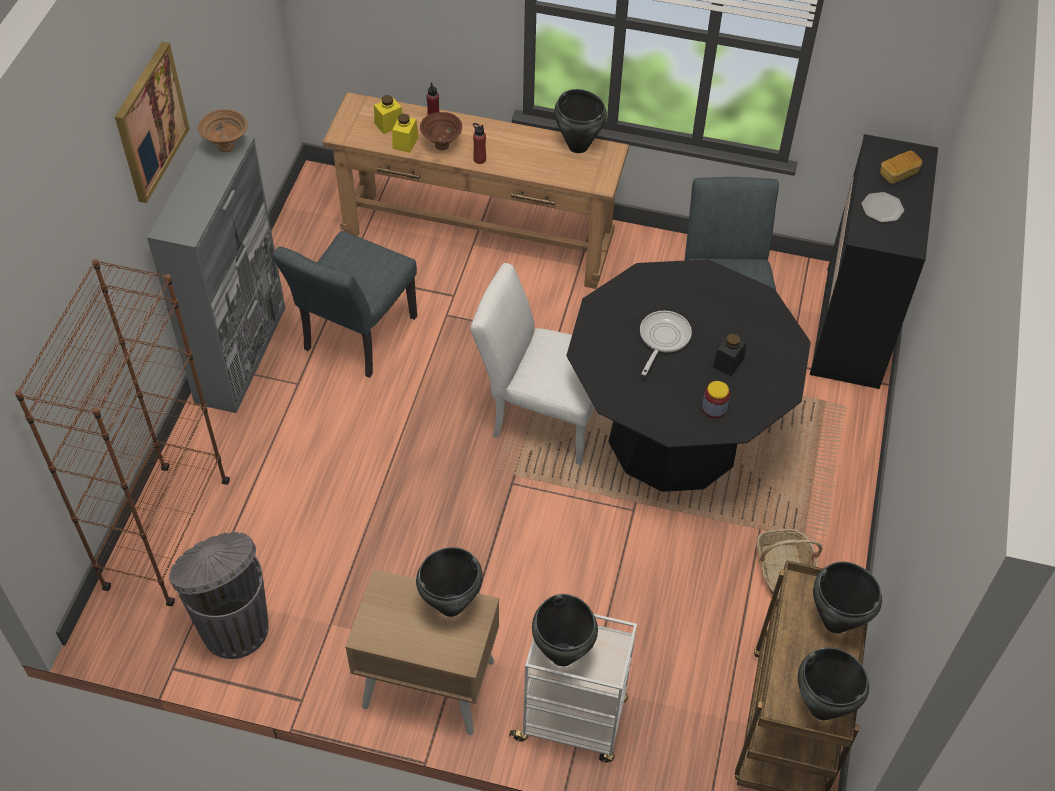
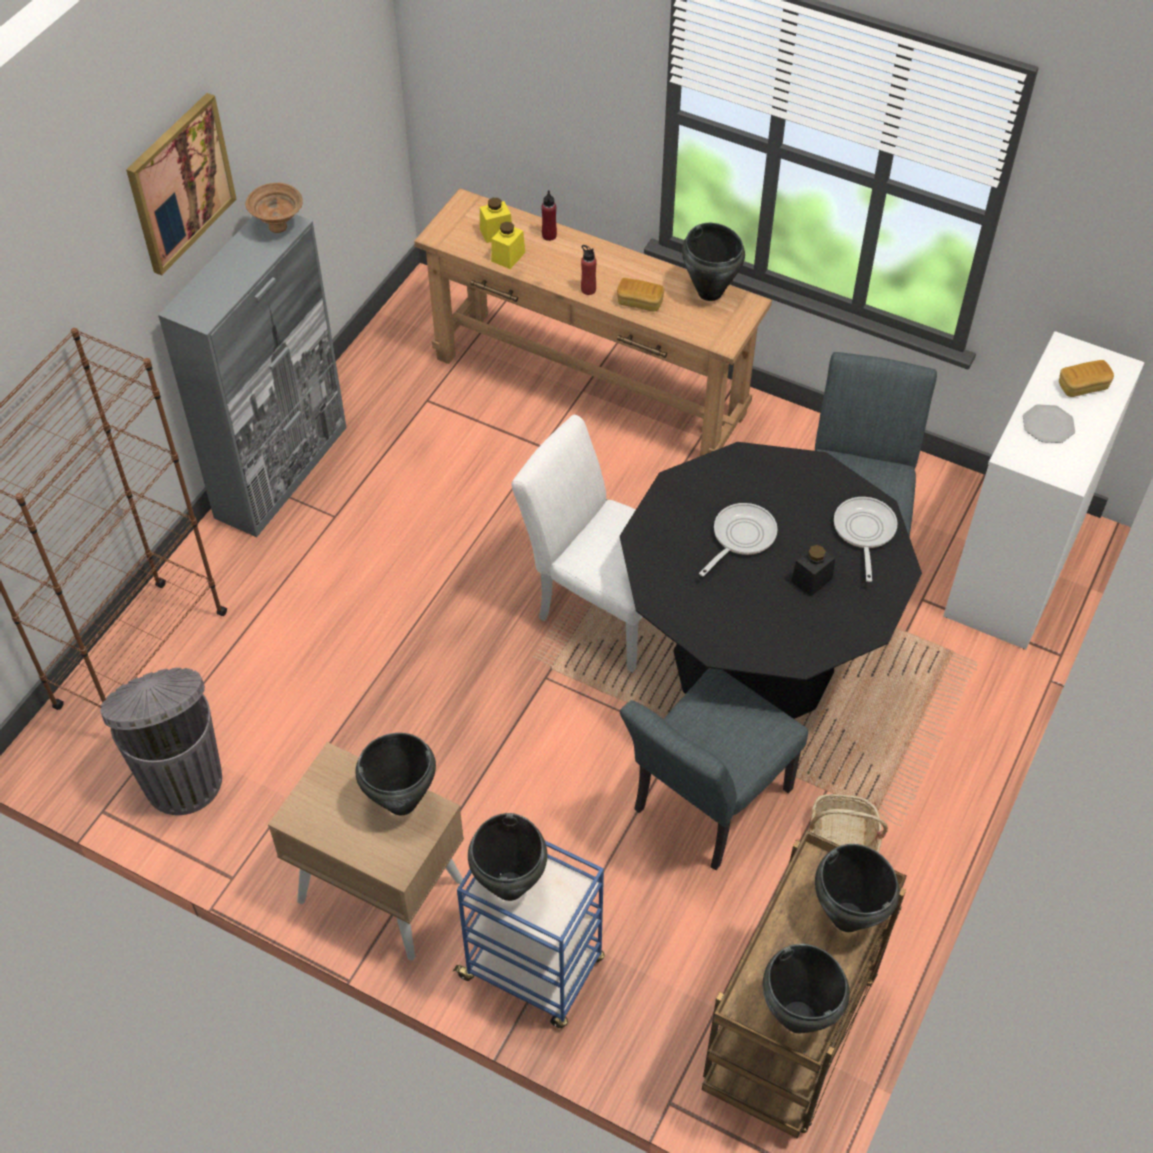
camera: 15 degrees right, 0 degrees up
grey chair [272,231,417,378] -> grey chair moved to [620,668,808,870]
brown bowl [420,112,462,150] -> none
white cart [509,614,637,763] -> blue cart [452,841,605,1028]
jar [702,381,730,418] -> none
black dresser [810,134,938,389] -> white dresser [943,331,1145,650]
none -> bread [617,278,664,312]
none -> frying pan [834,497,897,582]

